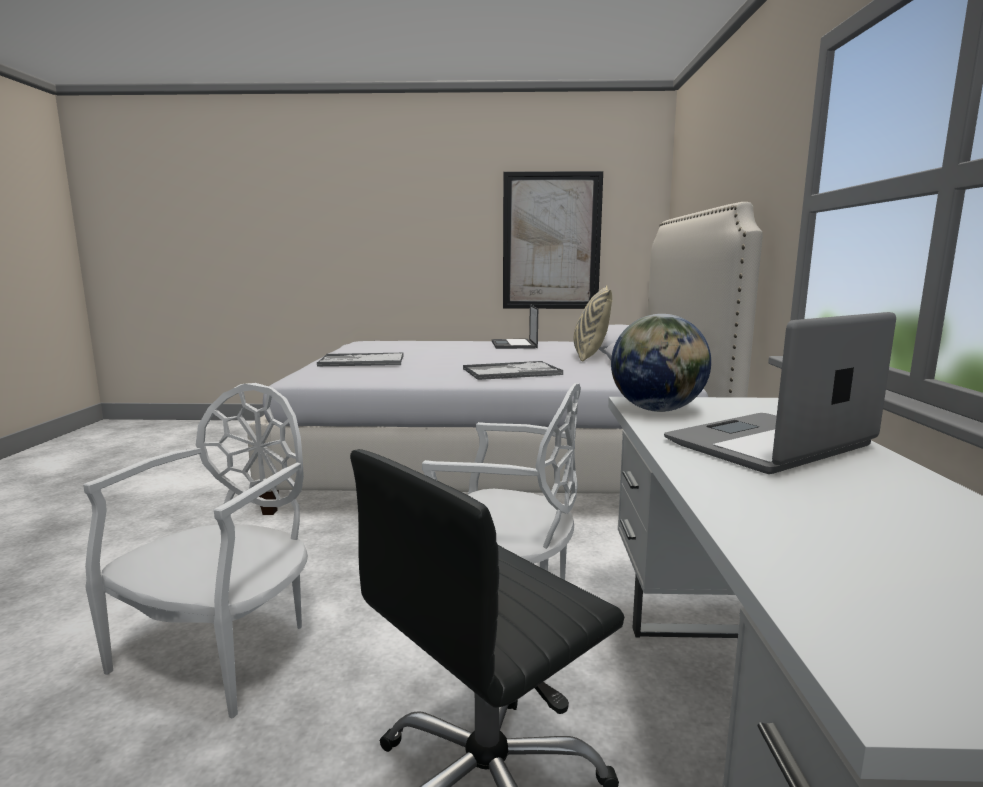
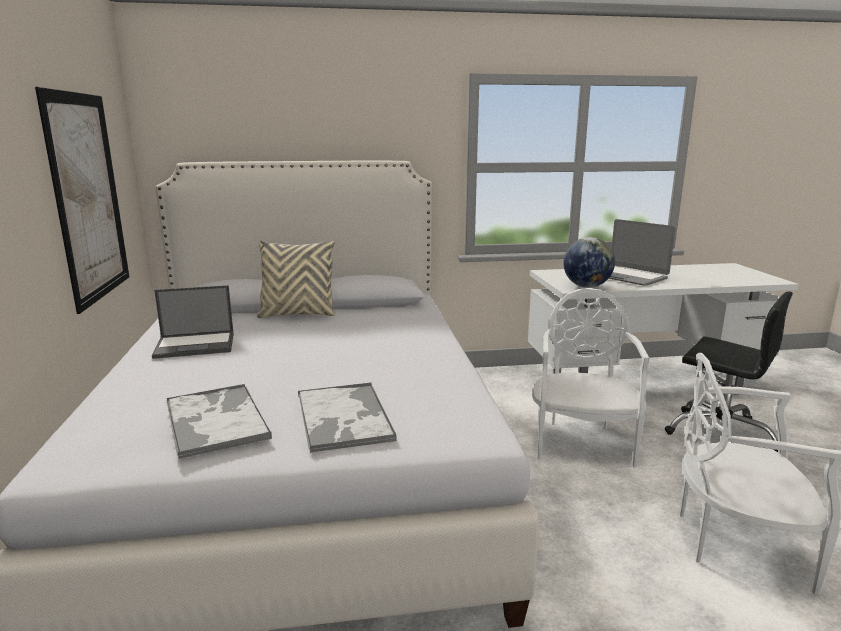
camera: 100 degrees left, 5 degrees up
tray [463,361,563,380] -> tray moved to [167,384,272,459]

